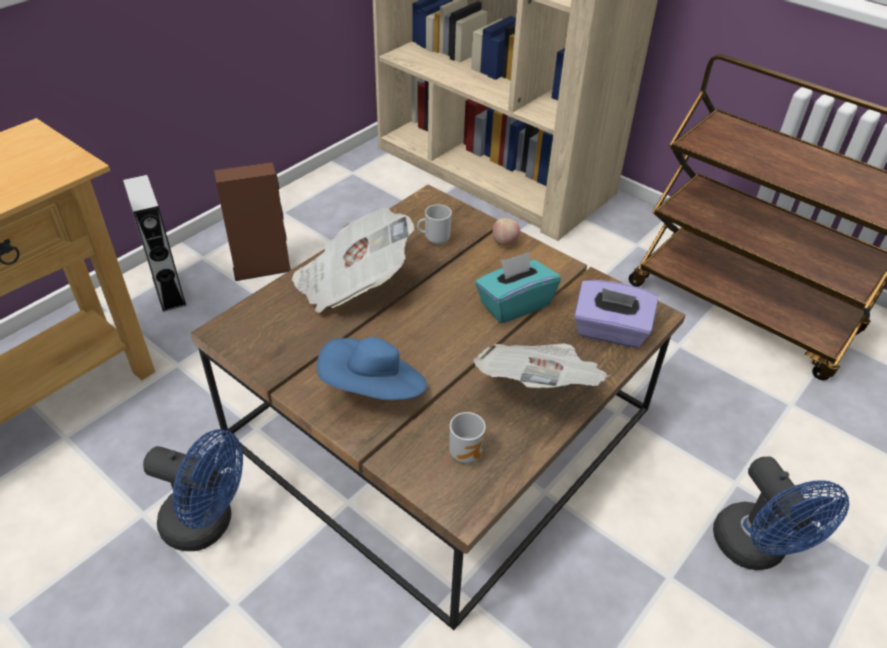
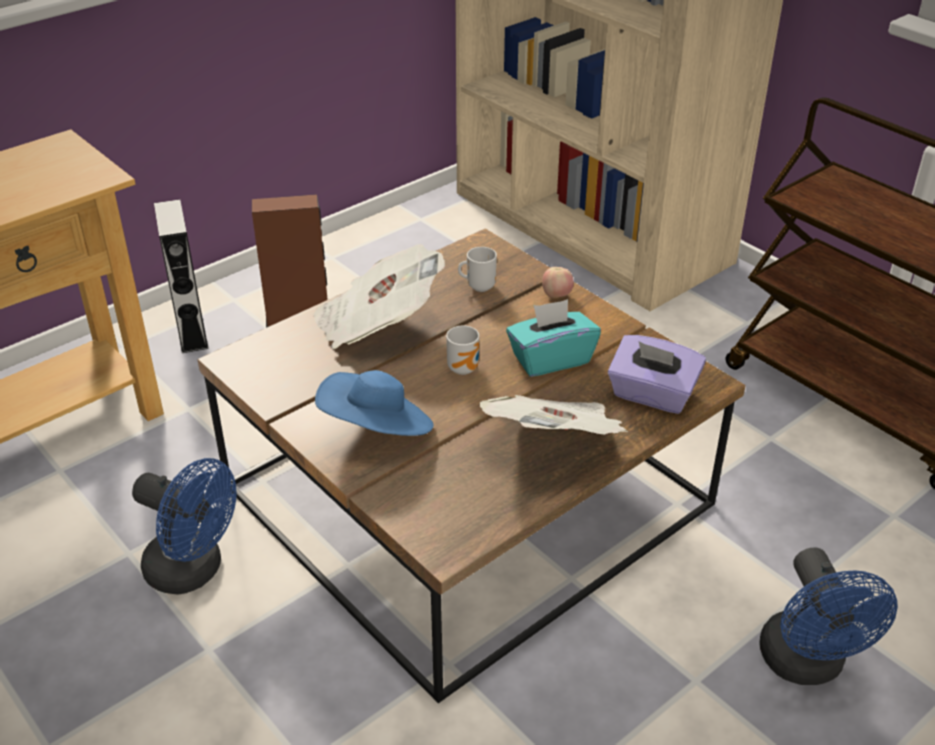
camera: 10 degrees right, 5 degrees down
mug [449,412,486,463] -> mug moved to [446,325,479,375]

